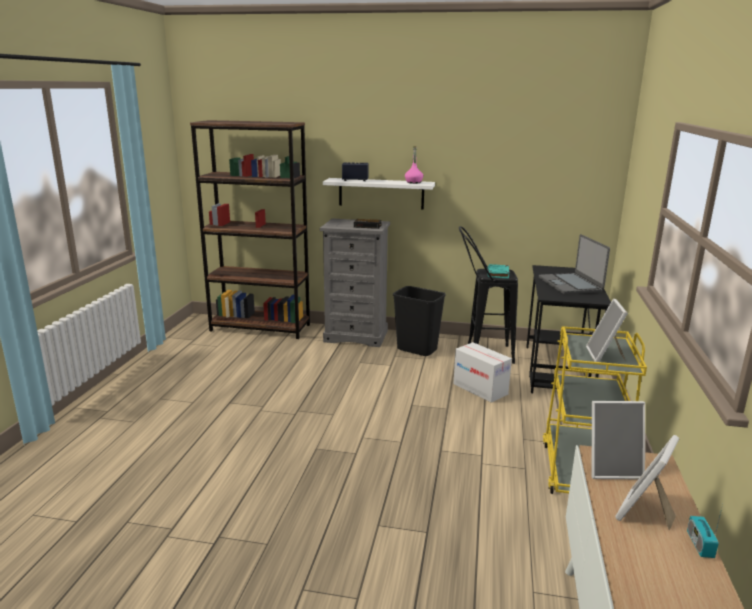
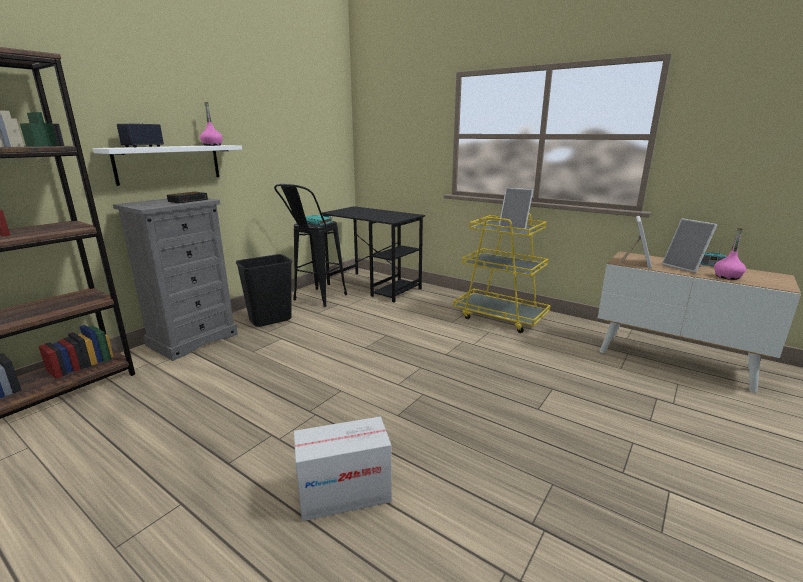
camera: 65 degrees left, 0 degrees up
cardboard box [453,342,512,403] -> cardboard box moved to [294,417,392,521]
laptop [539,234,610,294] -> none
none -> pink bottle [714,228,746,280]

